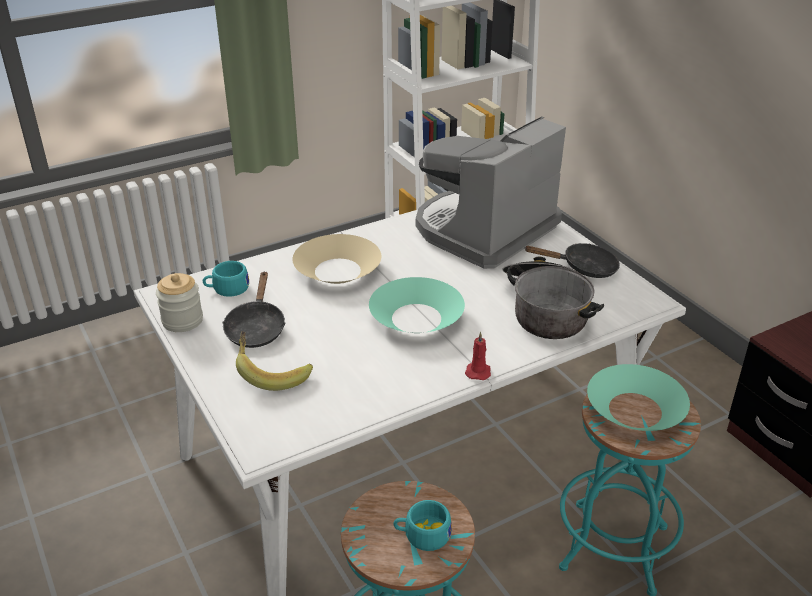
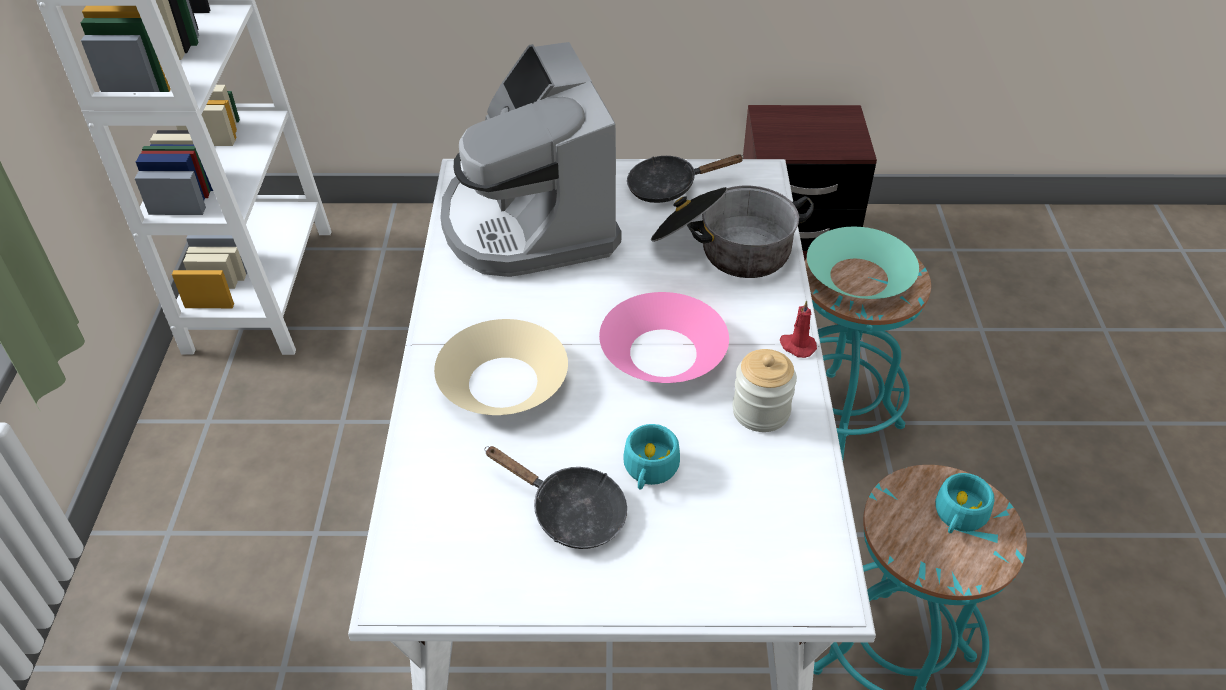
camera: 60 degrees left, 10 degrees up
jar [156,273,203,332] -> jar moved to [732,349,797,432]
turquoise cup [203,261,249,297] -> turquoise cup moved to [623,424,680,489]
banana [236,331,313,391] -> none
turquoise bowl [369,277,465,333] -> pink bowl [599,292,729,383]
black frying pan [525,243,620,278] -> black frying pan turned 135 degrees counterclockwise [627,154,743,203]

